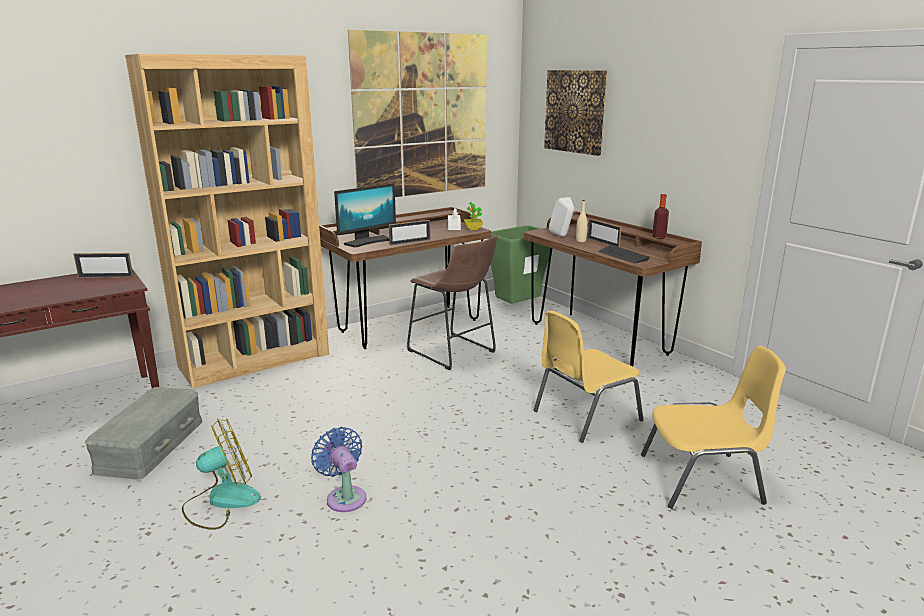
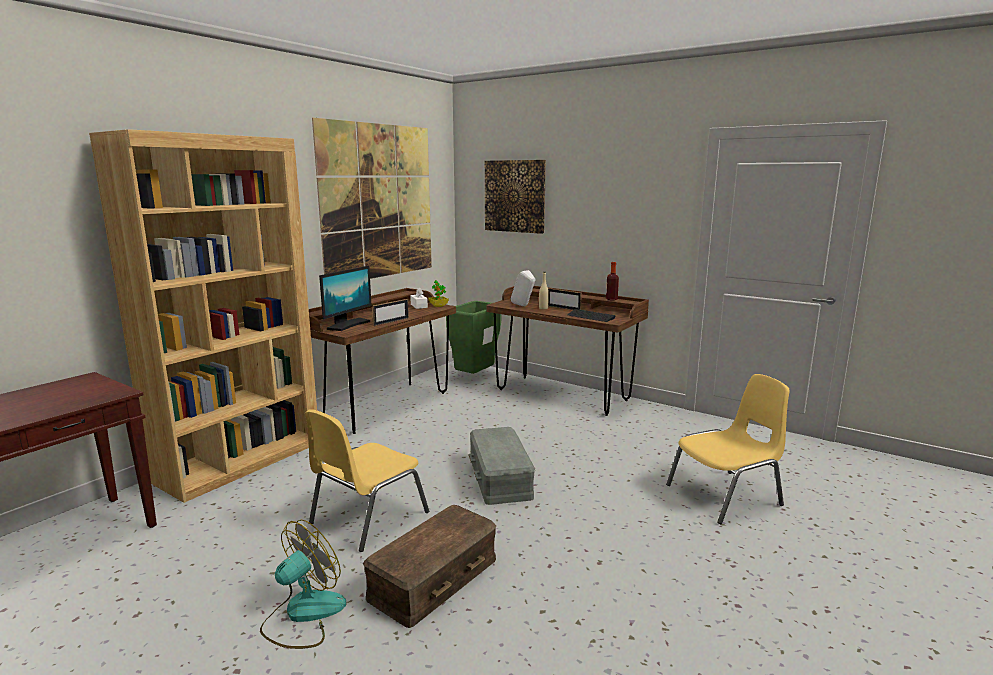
camera: 20 degrees left, 5 degrees down
picture frame [74,253,133,278] -> none
grey storage box [85,387,202,480] -> grey storage box moved to [469,427,535,505]
blue fan [311,427,366,512] -> brown storage box [363,505,496,628]
brown stool [407,236,497,370] -> none
yellow chair [533,310,643,443] -> yellow chair moved to [305,409,429,552]

